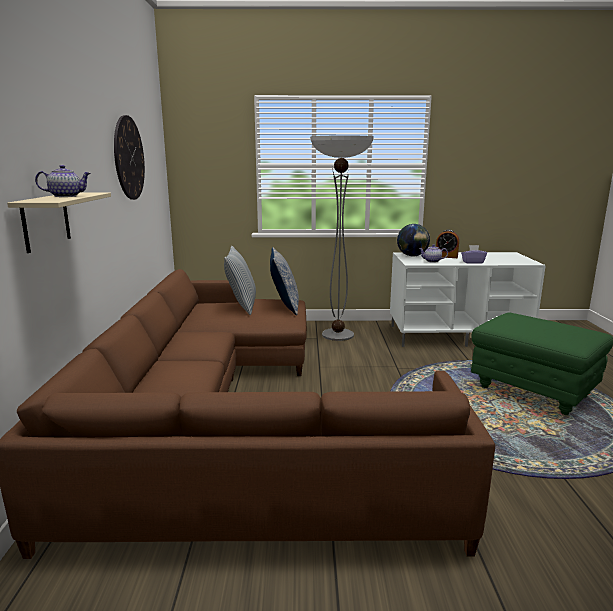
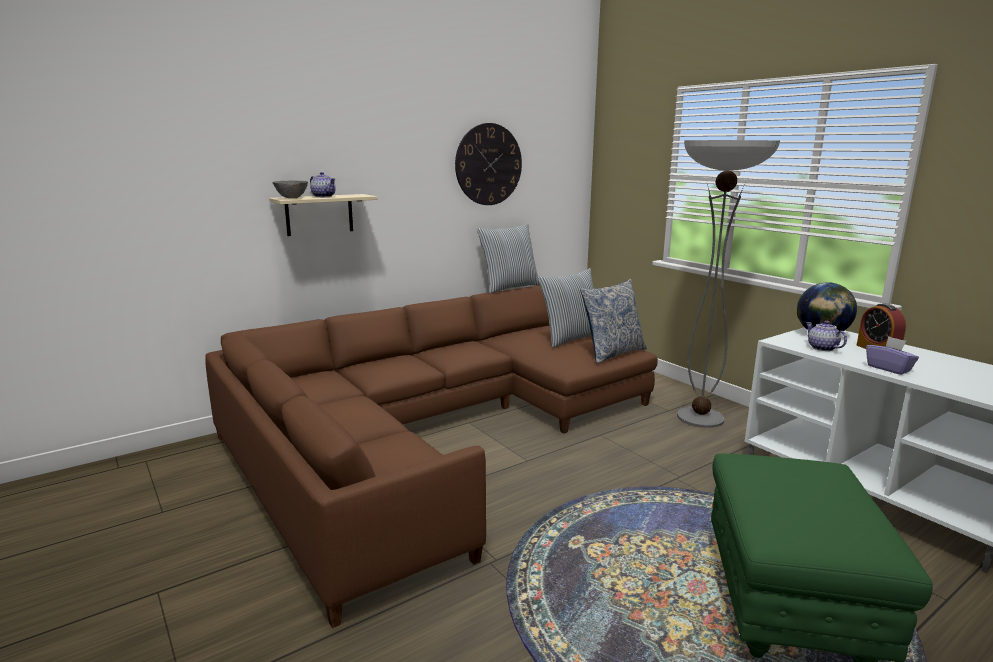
camera: 55 degrees right, 0 degrees up
none -> grey bowl [272,180,308,198]
none -> pillow [476,223,540,294]

